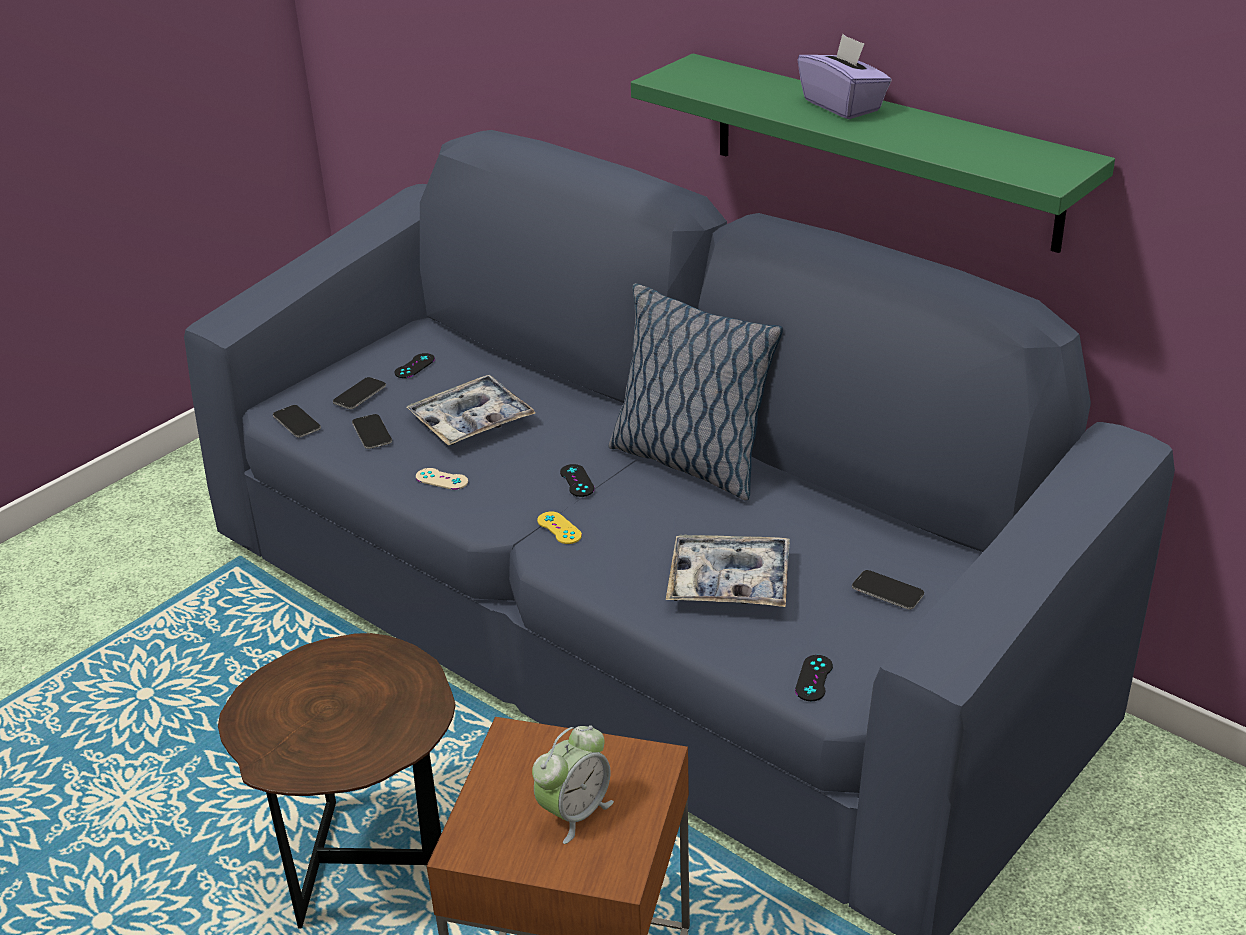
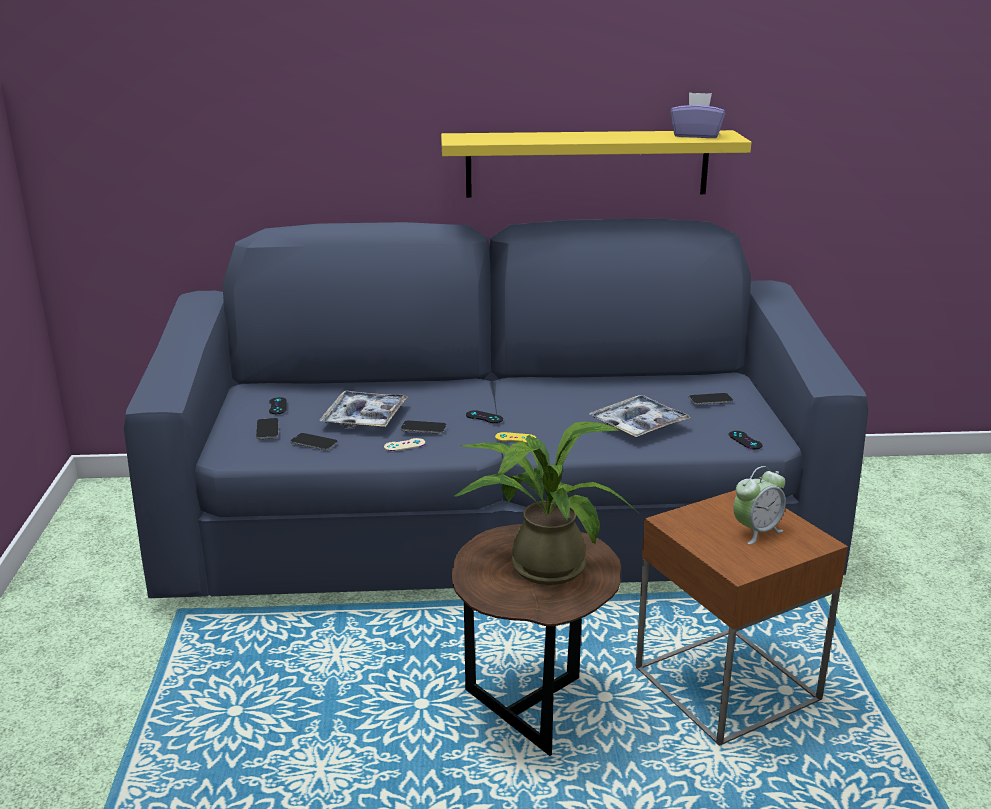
camera: 45 degrees left, 10 degrees down
phone [273,405,321,438] -> phone moved to [400,421,446,434]
alarm clock [532,725,614,844] -> alarm clock turned 60 degrees clockwise [733,466,786,544]
pillow [608,283,783,501] -> none
green shelf [631,54,1115,253] -> yellow shelf [441,130,751,198]
purple tissue box [798,34,892,119] -> purple tissue box moved to [670,92,725,138]
none -> potted plant [454,421,639,585]

